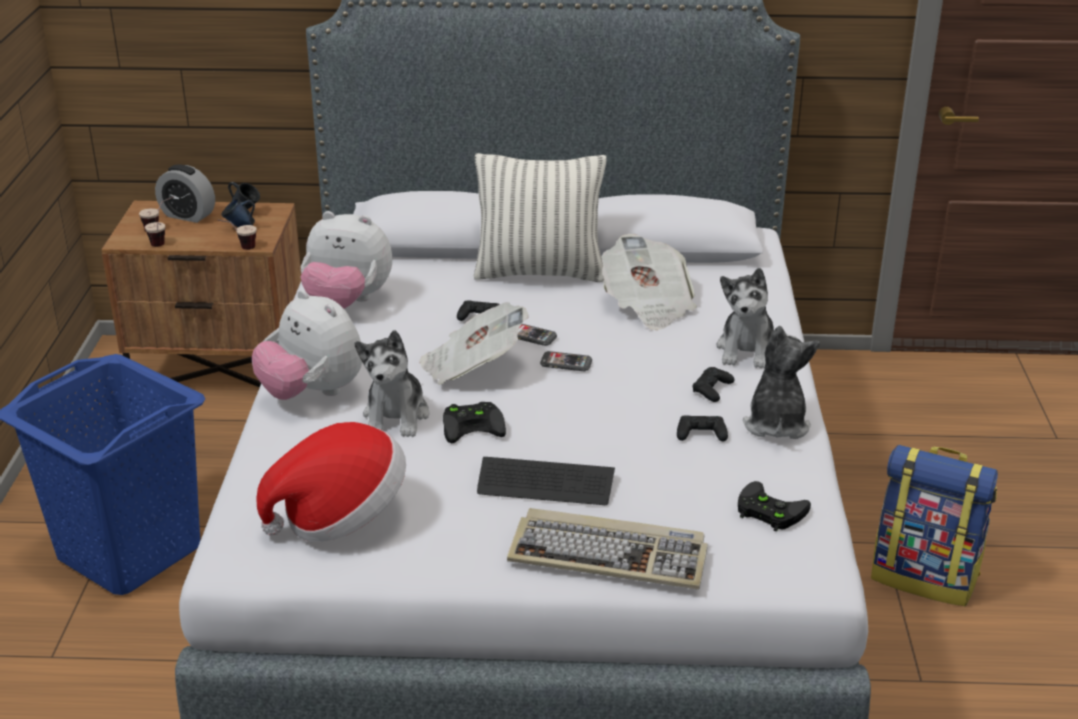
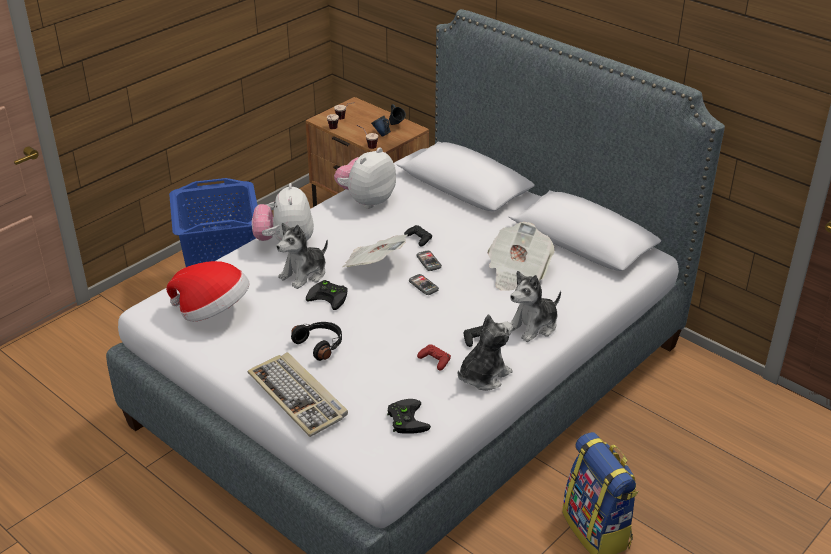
camera: 40 degrees right, 5 degrees up
alarm clock [155,165,215,223] -> none
plush toy [301,211,392,309] -> plush toy turned 75 degrees clockwise [334,148,396,209]
pillow [473,153,607,282] -> none
keyboard [477,457,615,505] -> black headphones [291,322,342,361]
black game controller [677,415,728,442] -> red game controller [417,344,451,371]

